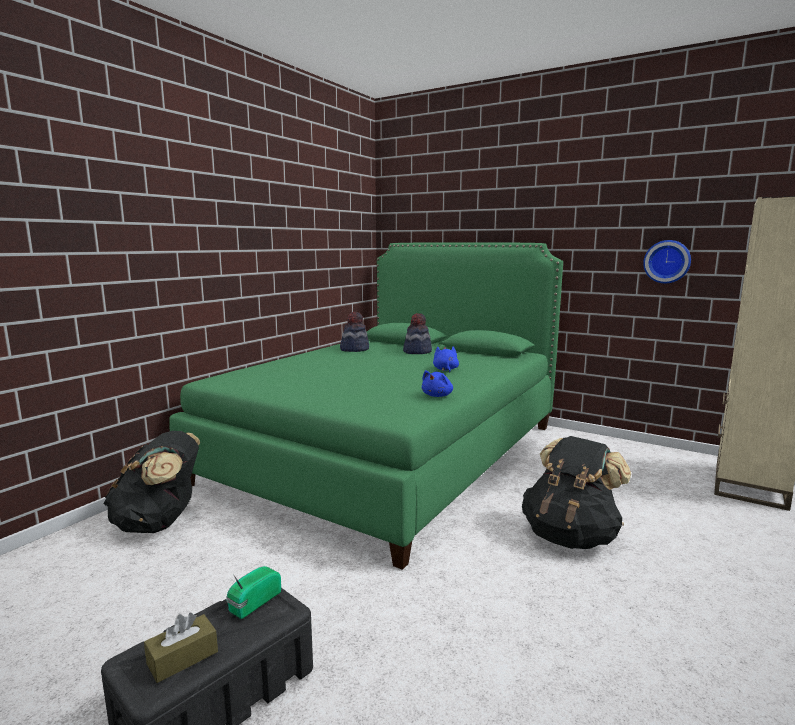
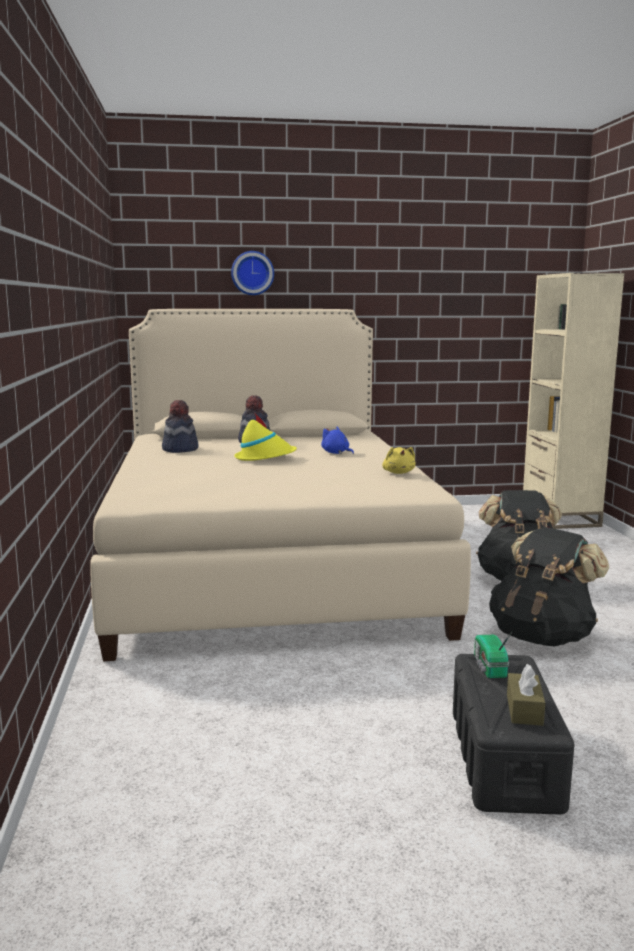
camera: 40 degrees left, 0 degrees up
black backpack [104,431,200,533] -> black backpack moved to [489,527,609,647]
green bed [169,243,563,570] -> beige bed [90,309,471,662]
blue plush toy [422,370,453,397] -> yellow plush toy [382,447,415,474]
wall clock [643,240,691,283] -> wall clock moved to [231,251,274,295]
none -> yellow hat [234,414,297,461]

